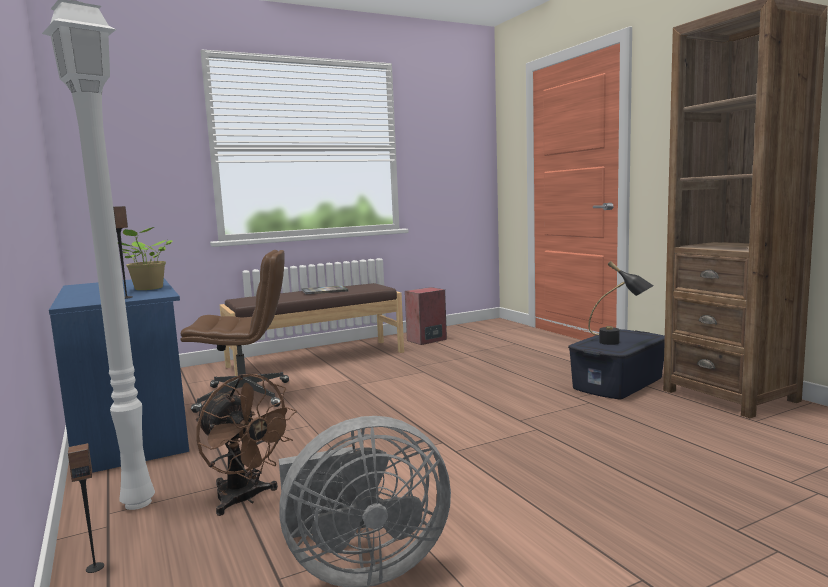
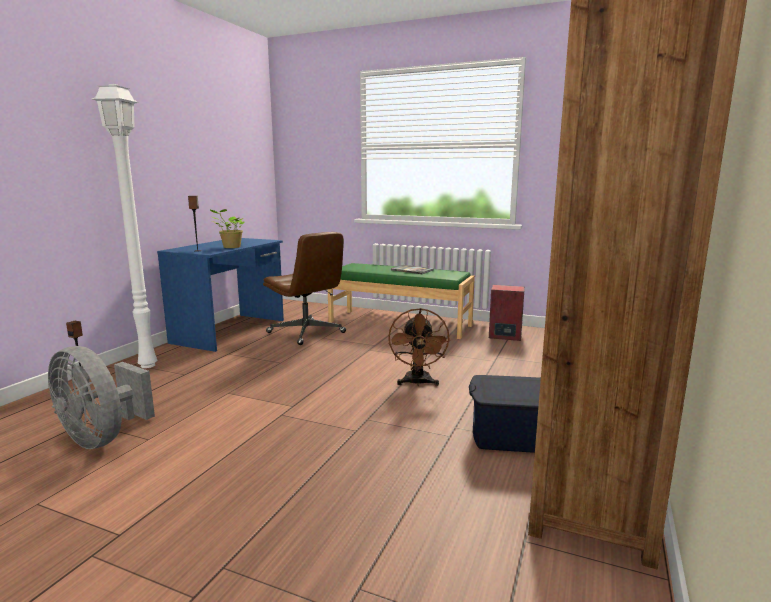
camera: 50 degrees right, 5 degrees up
brown fan [196,374,297,516] -> brown fan moved to [388,308,450,386]
brown bench [220,283,404,376] -> green bench [328,263,475,339]
black table lamp [588,261,653,345] -> none

